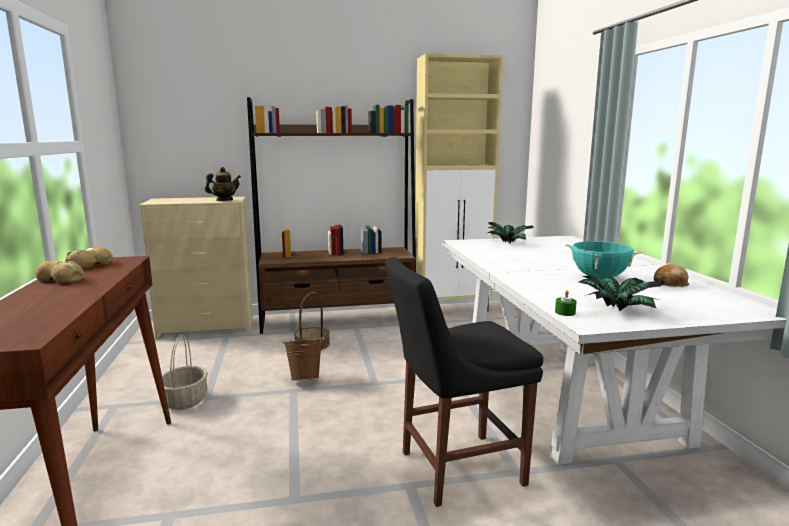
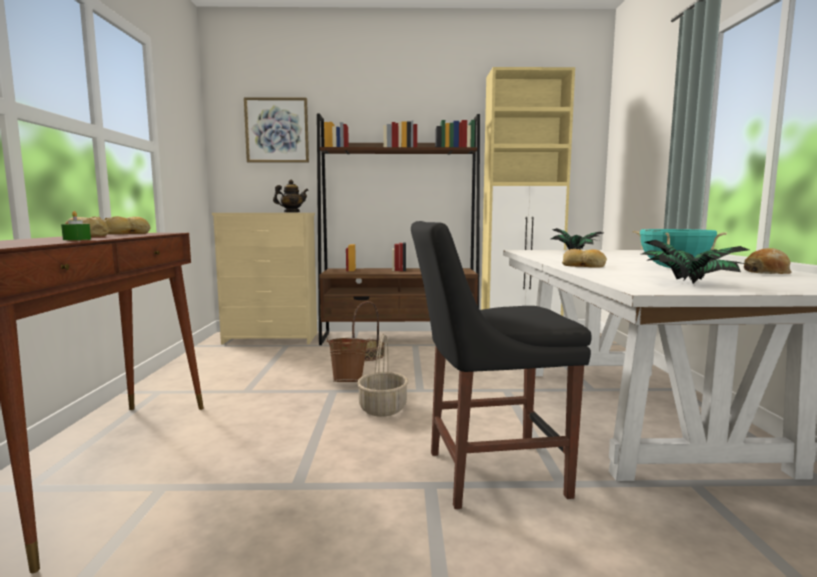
camera: 10 degrees right, 5 degrees down
basket [162,335,208,410] -> basket moved to [357,334,408,417]
green candle [555,290,577,316] -> green candle moved to [61,211,91,240]
none -> picture [244,97,309,163]
none -> bread [562,249,607,268]

